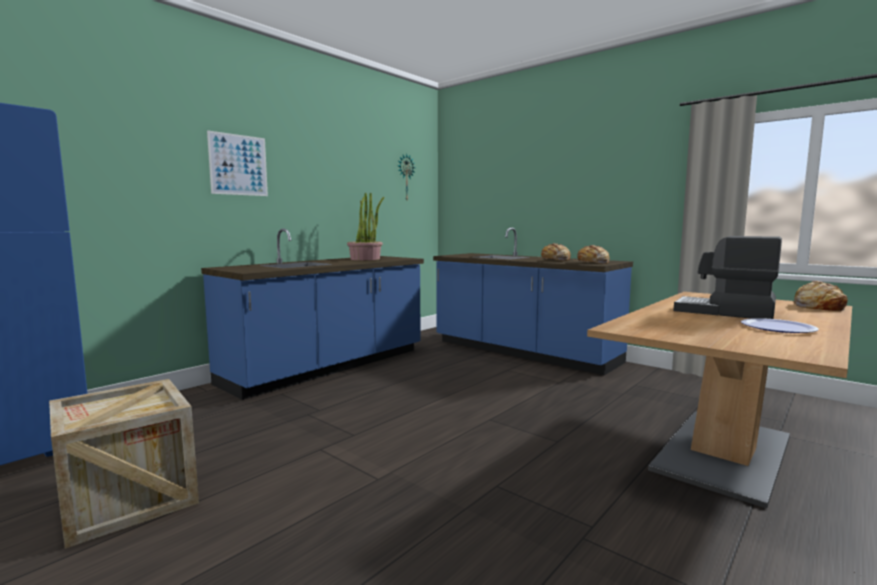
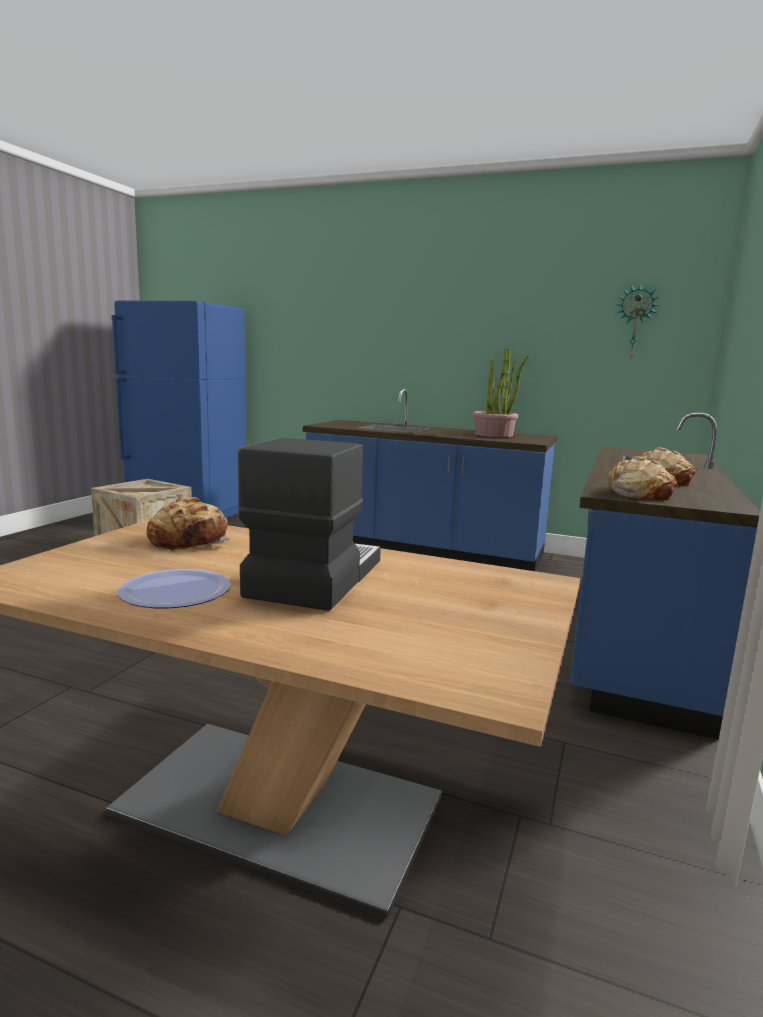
camera: 70 degrees right, 5 degrees up
picture [207,130,268,196] -> none
bread [793,281,848,311] -> bread moved to [147,497,230,551]

